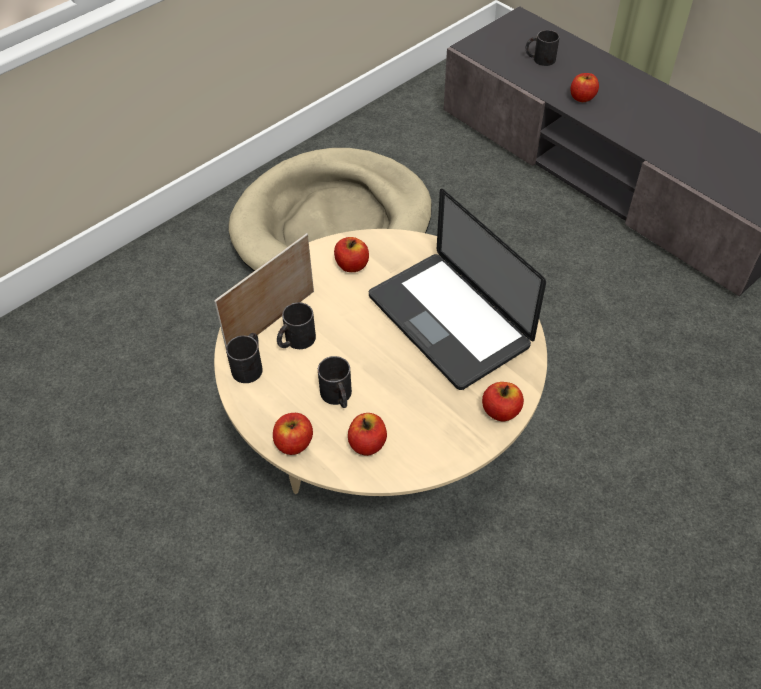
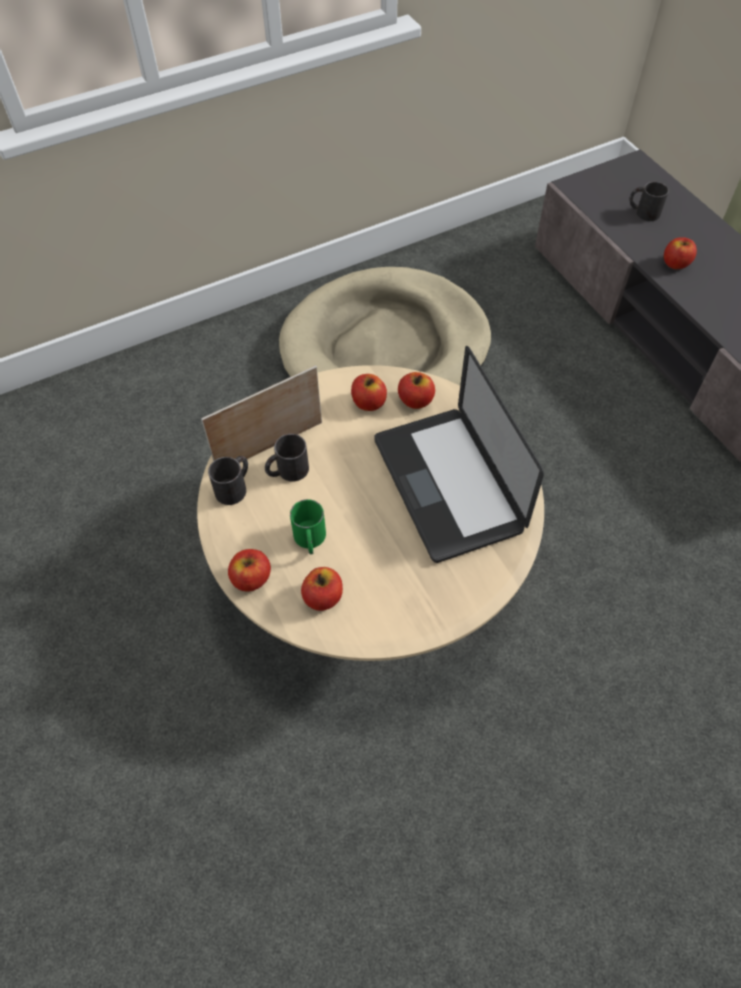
camera: 15 degrees right, 5 degrees up
black mug [318,356,352,408] -> green mug [290,499,326,554]
apple [482,382,524,422] -> apple moved to [398,372,435,409]

